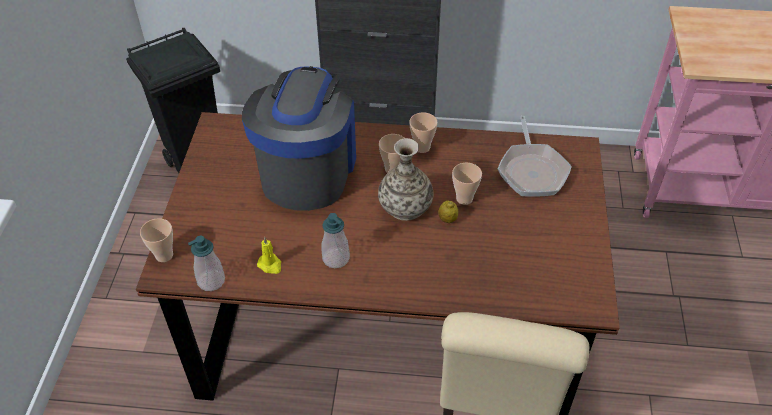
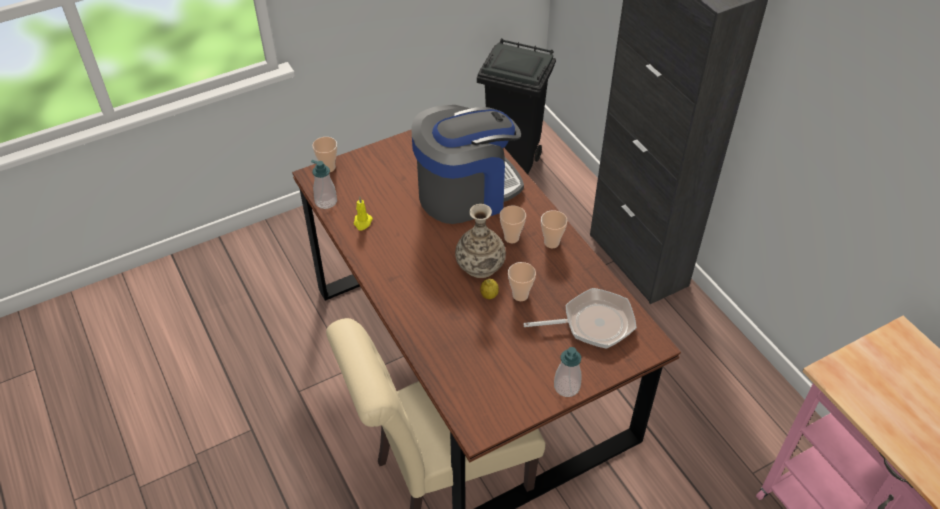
camera: 55 degrees right, 0 degrees up
soap dispenser [322,213,350,268] -> soap dispenser moved to [554,347,582,397]
frying pan [498,116,572,197] -> frying pan turned 150 degrees counterclockwise [523,288,637,349]

